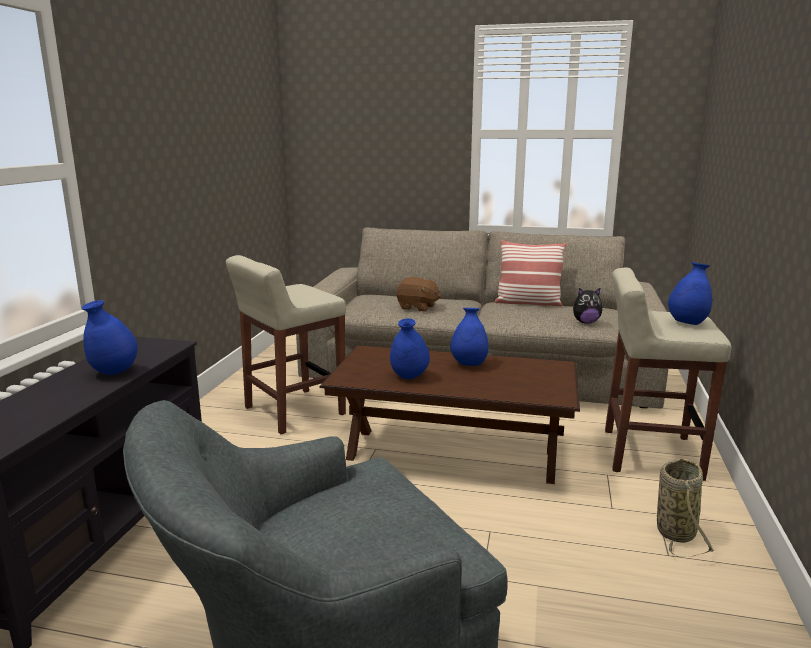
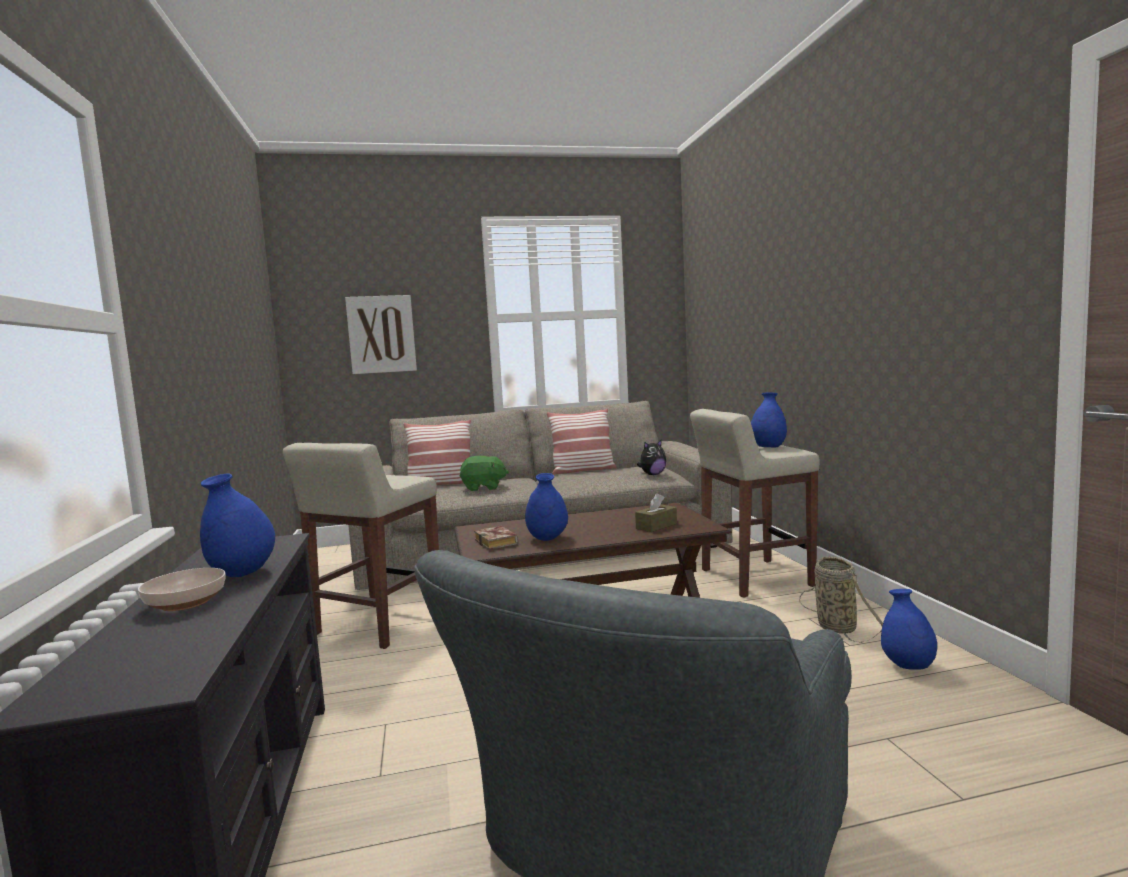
camera: 25 degrees left, 10 degrees down
brown plush toy [396,277,441,312] -> green plush toy [459,456,509,491]
blue vase [450,308,489,366] -> blue vase moved to [881,589,937,670]
none -> bowl [138,568,226,611]
none -> picture [345,295,417,374]
none -> pillow [404,420,471,486]
none -> book [474,526,518,550]
none -> brown tissue box [635,493,677,532]

